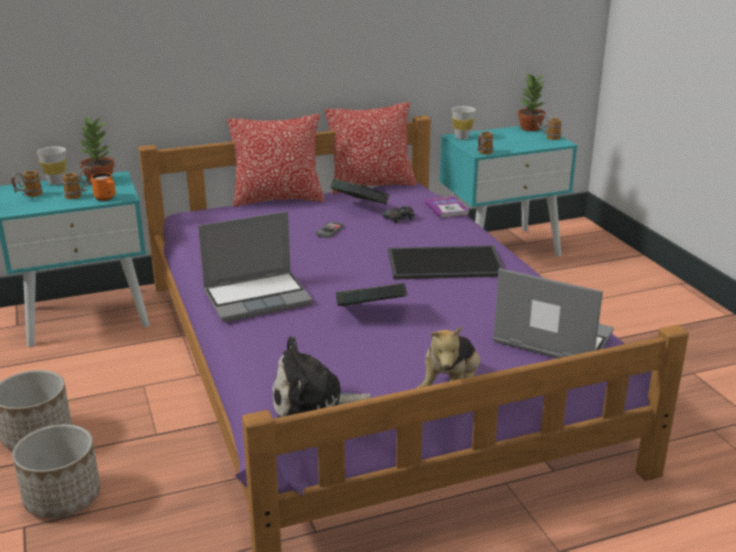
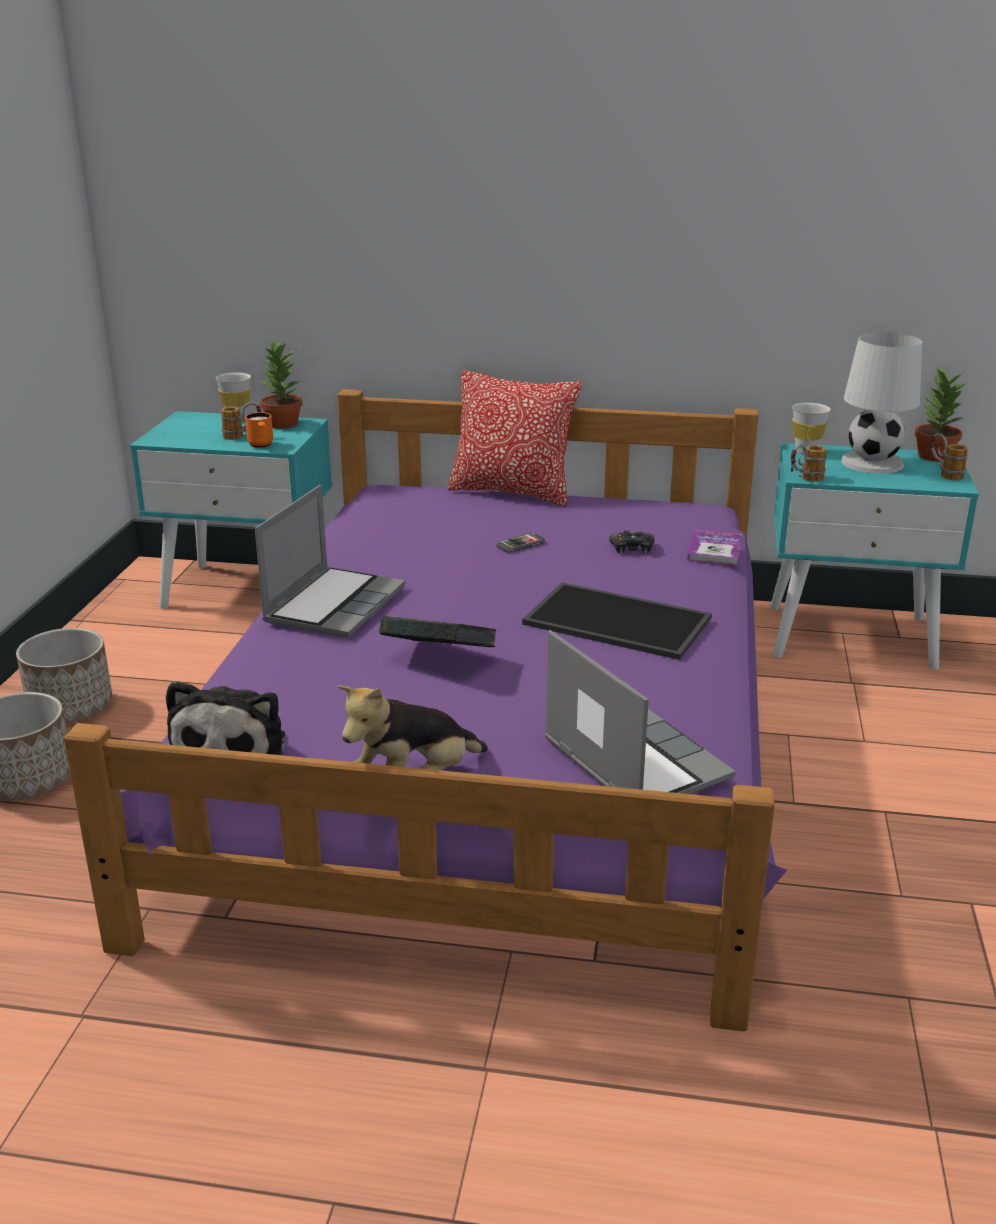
camera: 30 degrees right, 0 degrees up
mug [11,171,43,197] -> none
laptop [198,211,313,322] -> laptop turned 75 degrees counterclockwise [255,485,405,638]
plush toy [272,336,371,418] -> plush toy turned 105 degrees counterclockwise [166,681,286,755]
pillow [325,102,416,194] -> none
book [330,179,390,204] -> none
none -> white table lamp [841,332,922,474]

